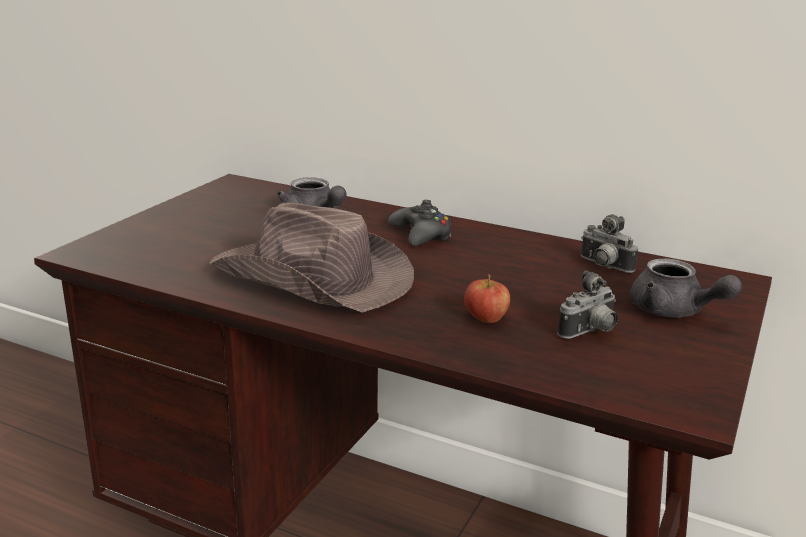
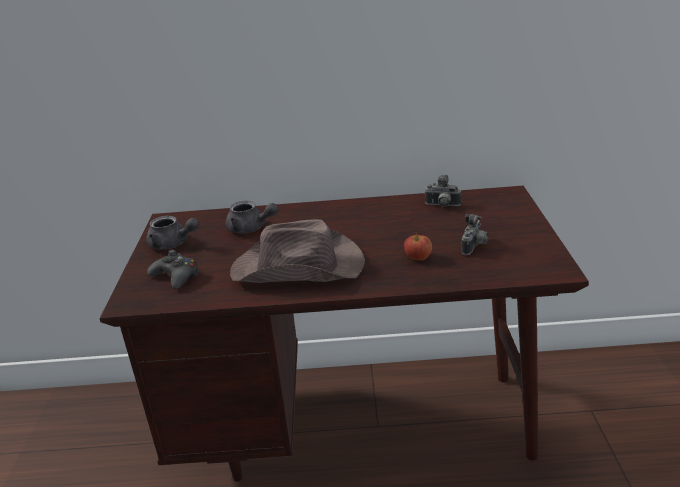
camera: 25 degrees left, 5 degrees up
black game controller [388,200,452,246] -> black game controller moved to [147,250,199,289]
grey teapot [630,258,742,318] -> grey teapot moved to [146,216,199,250]

